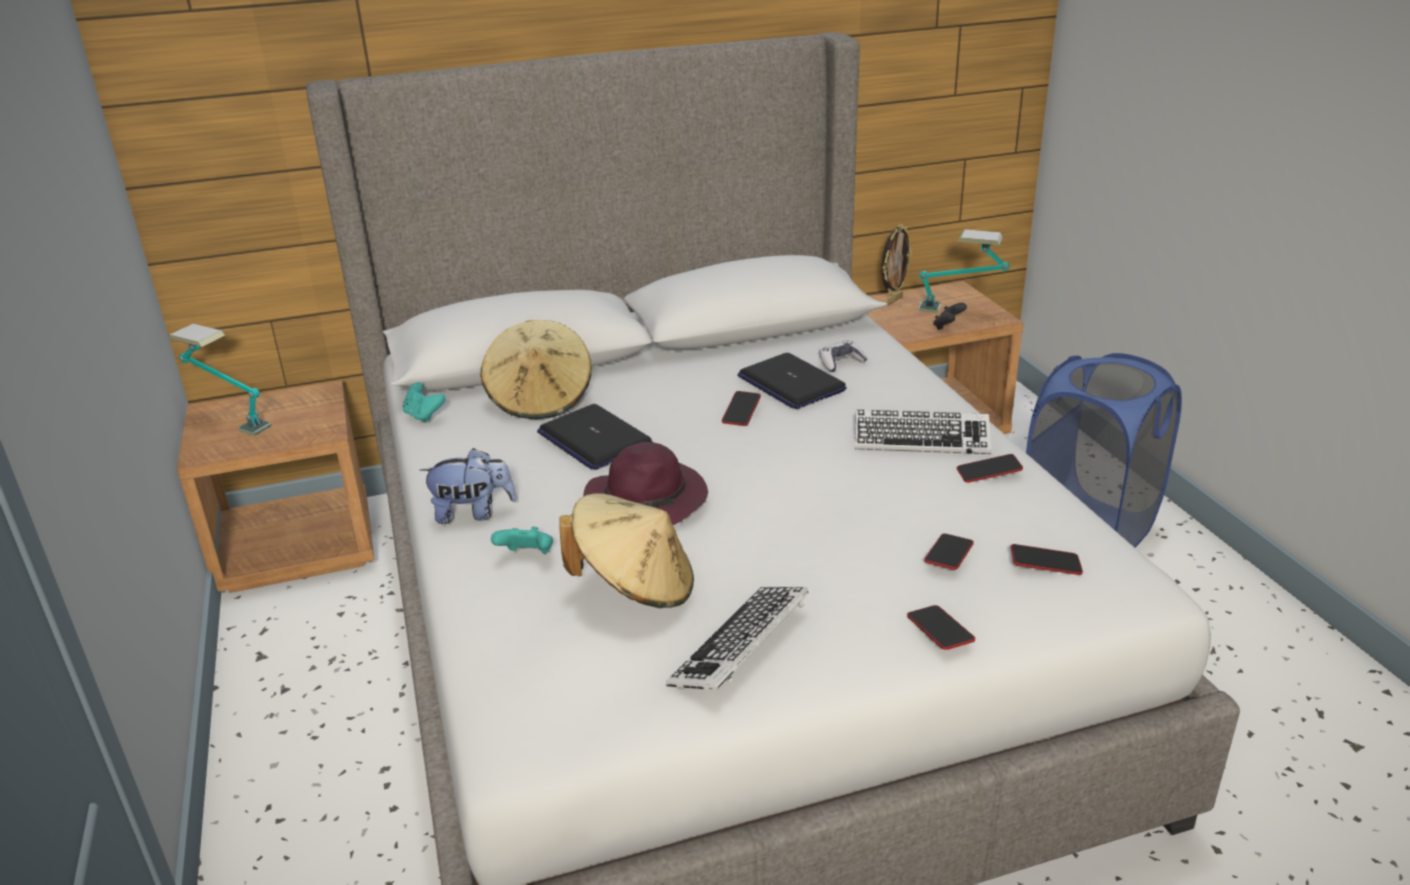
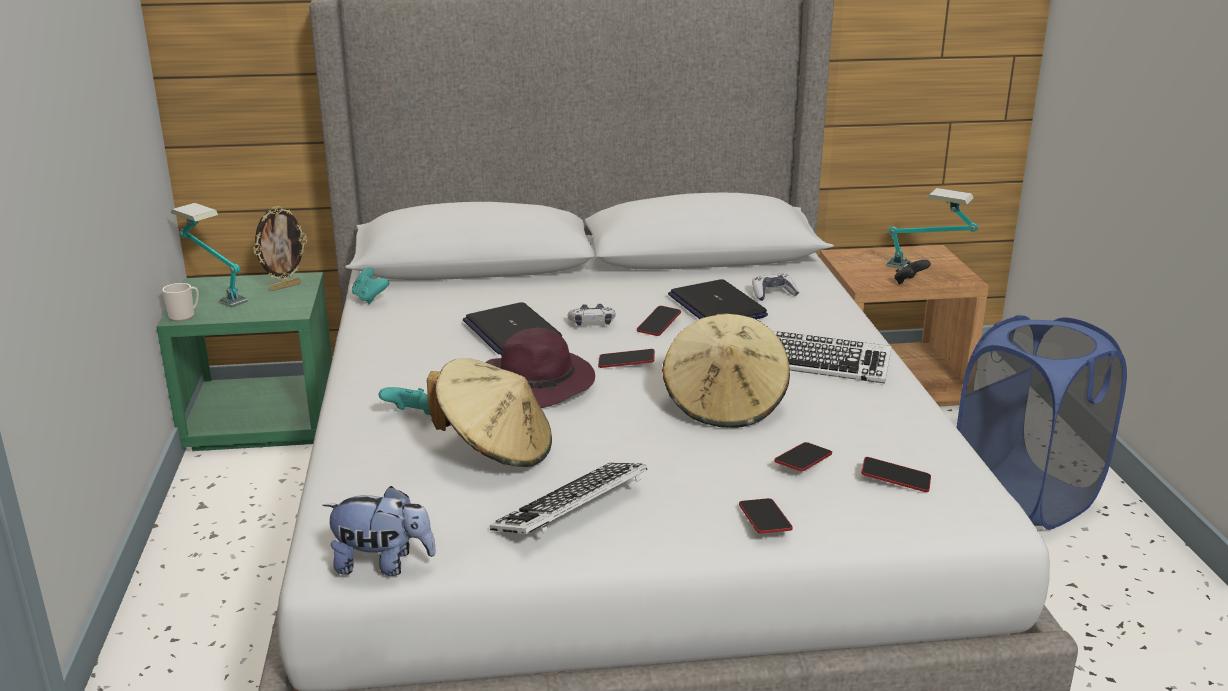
camera: 10 degrees right, 5 degrees down
brown nightstand [177,380,374,593] -> green nightstand [157,272,332,451]
plush toy [419,448,516,524] -> plush toy moved to [322,486,436,576]
beige hat [480,320,592,419] -> beige hat moved to [662,314,790,428]
picture frame [882,224,912,306] -> picture frame moved to [253,206,307,291]
phone [957,454,1023,483] -> phone moved to [598,349,655,368]
none -> mug [162,283,199,321]
none -> game controller [568,304,616,326]

